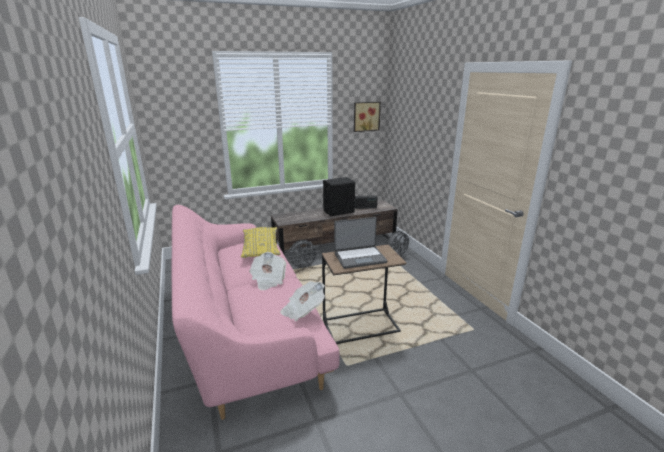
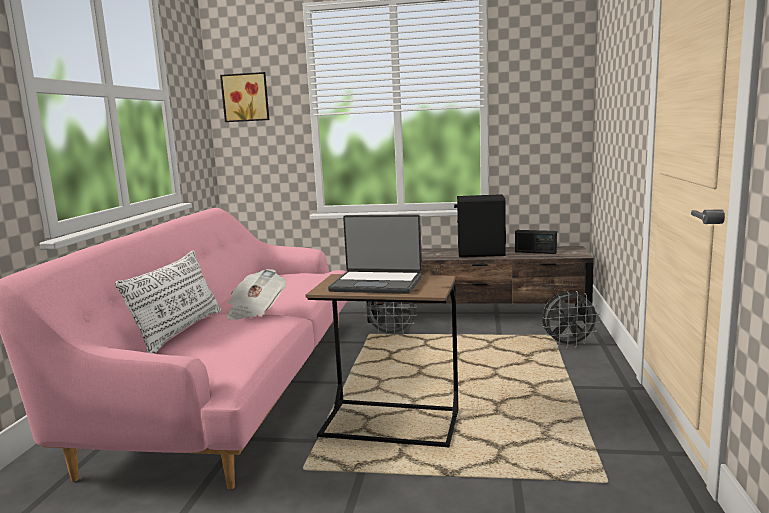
camera: 30 degrees right, 10 degrees down
yellow pillow [241,227,280,258] -> none
newspaper [280,281,325,321] -> none
picture [354,102,381,132] -> picture moved to [220,72,269,122]
none -> white pillow [115,250,221,354]

